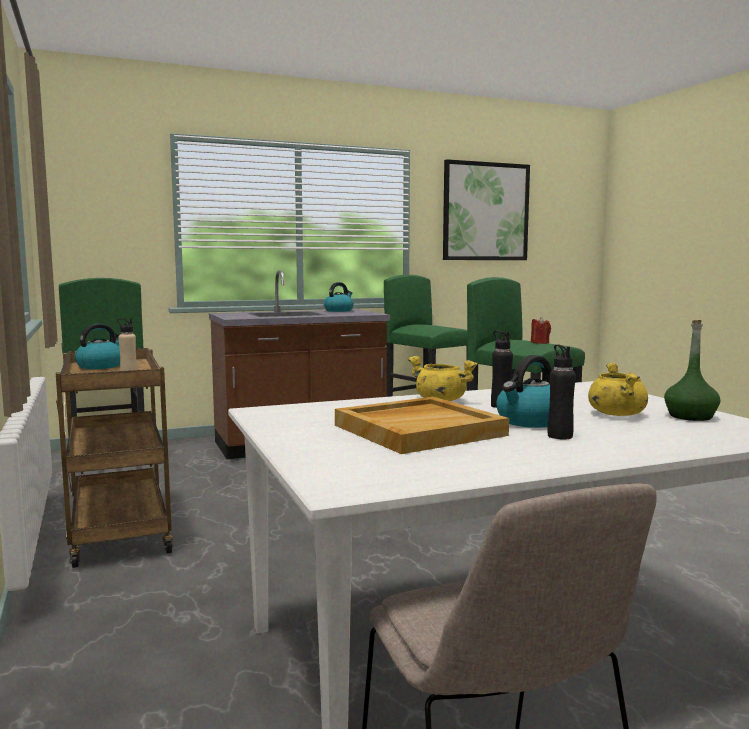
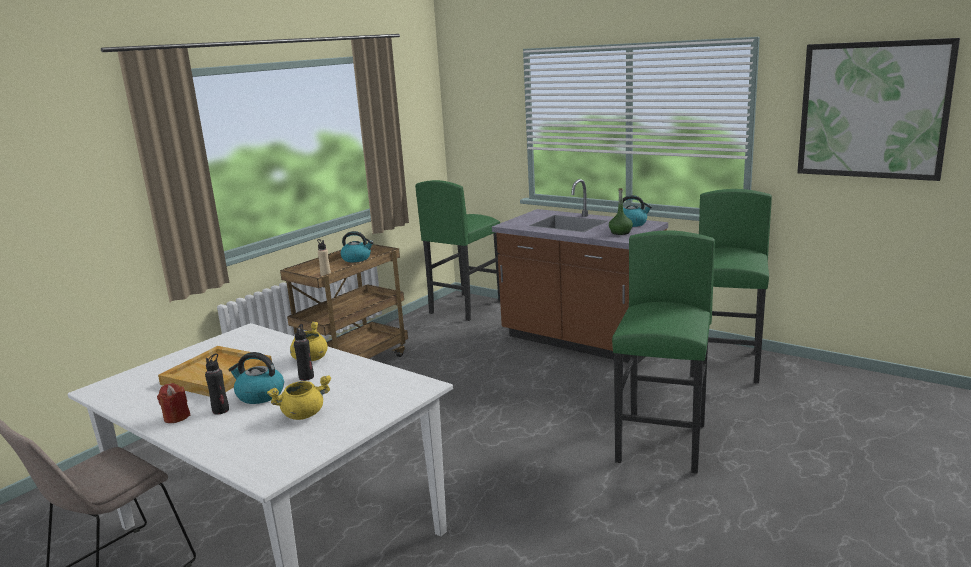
camera: 60 degrees right, 10 degrees up
red candle [531,317,551,344] -> red candle moved to [157,383,190,423]
green bottle [664,320,720,421] -> green bottle moved to [609,188,633,235]

